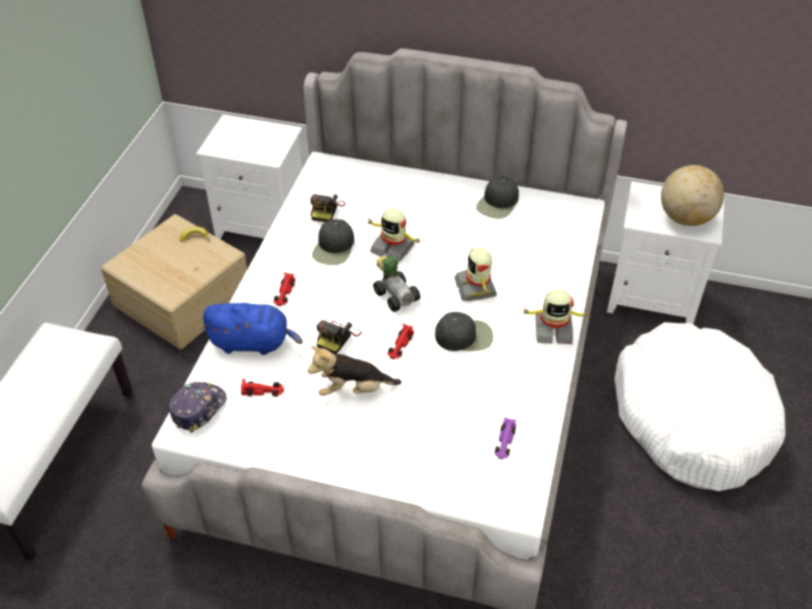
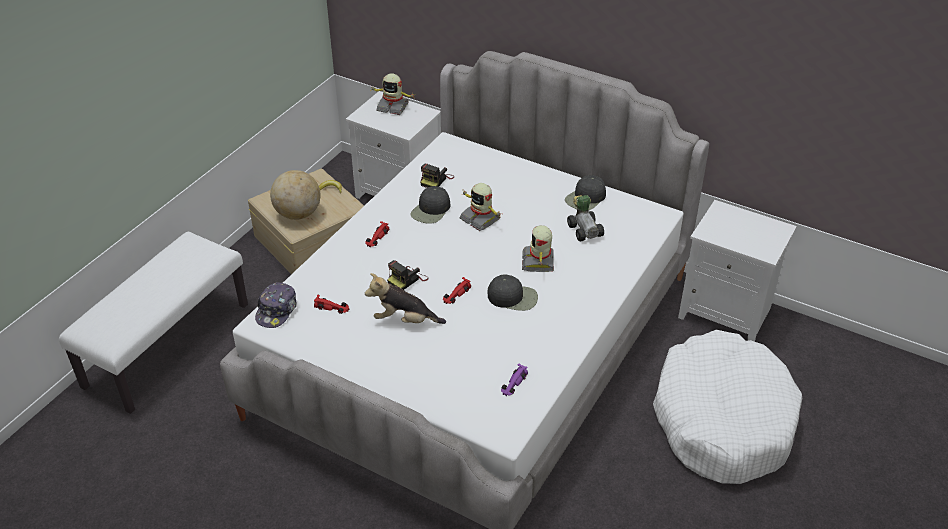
camera: 15 degrees right, 5 degrees down
cap [169,382,227,433] -> cap turned 150 degrees clockwise [255,283,297,328]
blue plush toy [202,303,303,355] -> none
toy car [373,256,421,312] -> toy car moved to [567,195,604,241]
toy robot [521,289,591,344] -> toy robot moved to [370,73,416,115]
globe [661,165,724,226] -> globe moved to [270,170,320,220]

